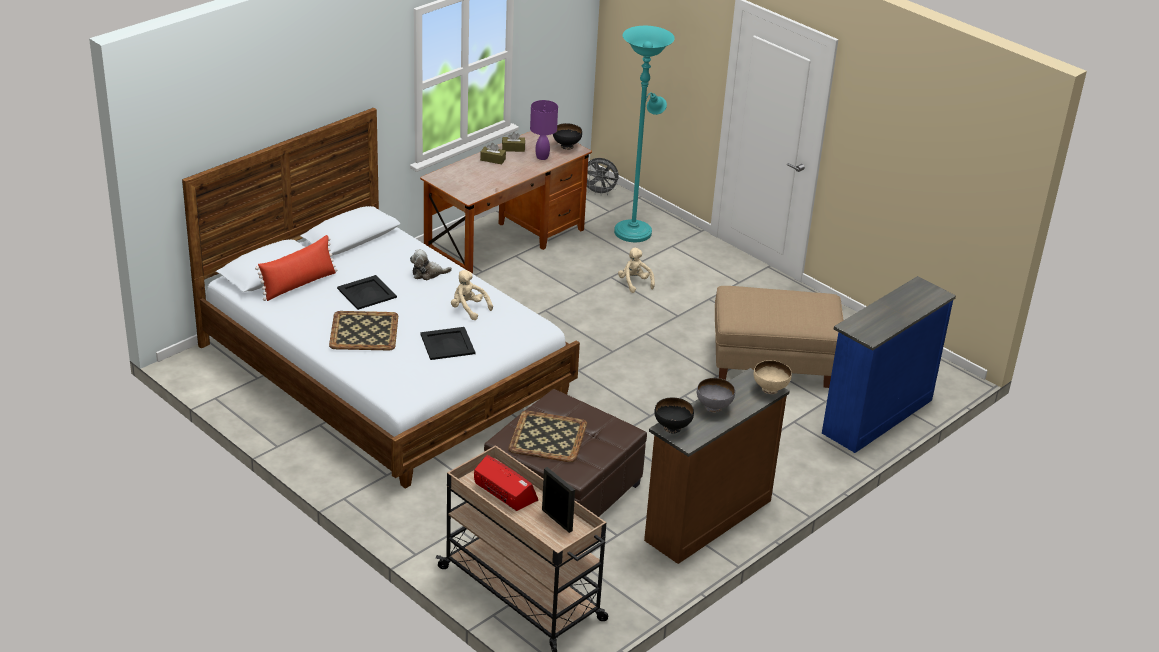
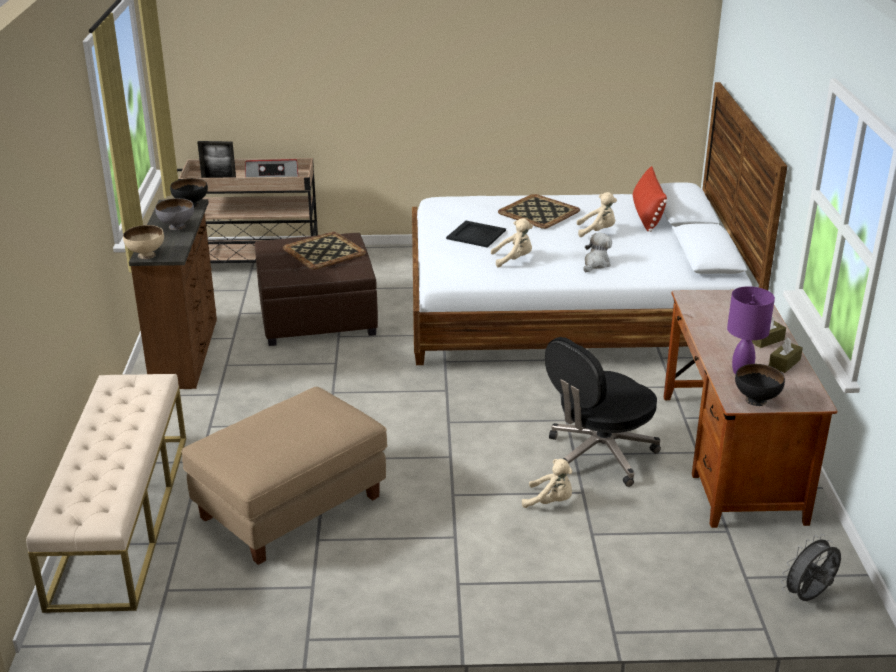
camera: 135 degrees right, 5 degrees down
black tray [337,275,397,310] -> beige plush toy [577,192,617,237]
turquoise floor lamp [614,26,675,242] -> none
blue dresser [822,276,956,453] -> beige bench [26,374,186,613]
none -> black office chair [545,337,661,487]

